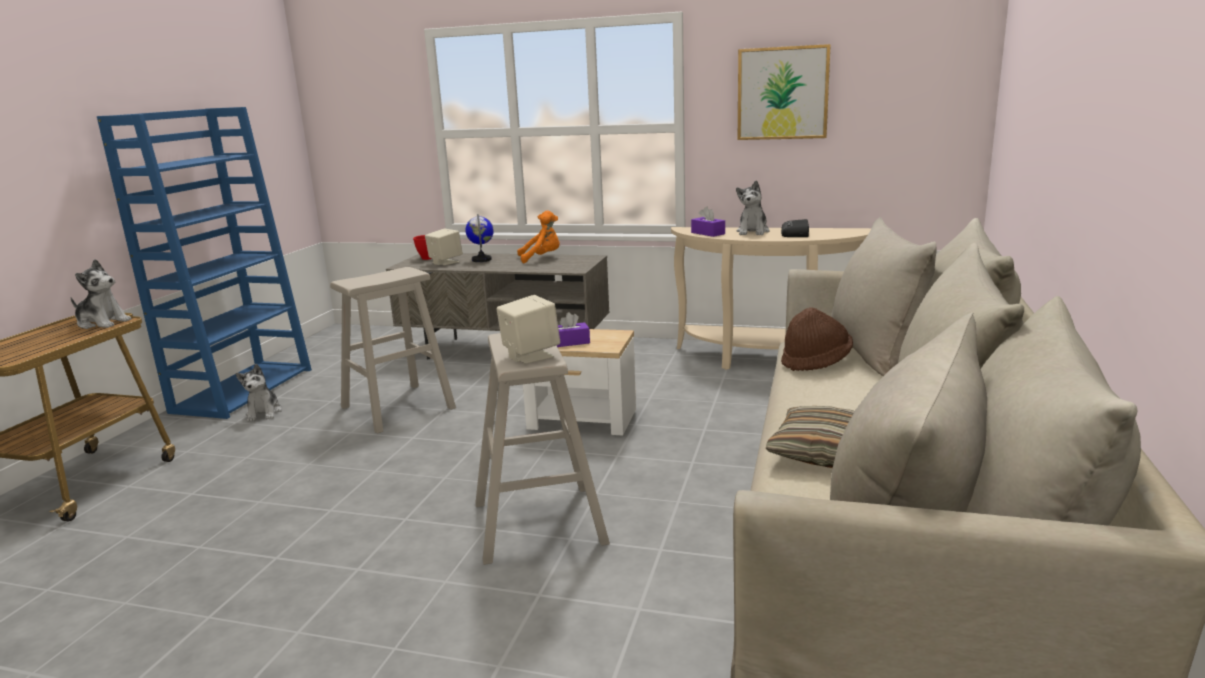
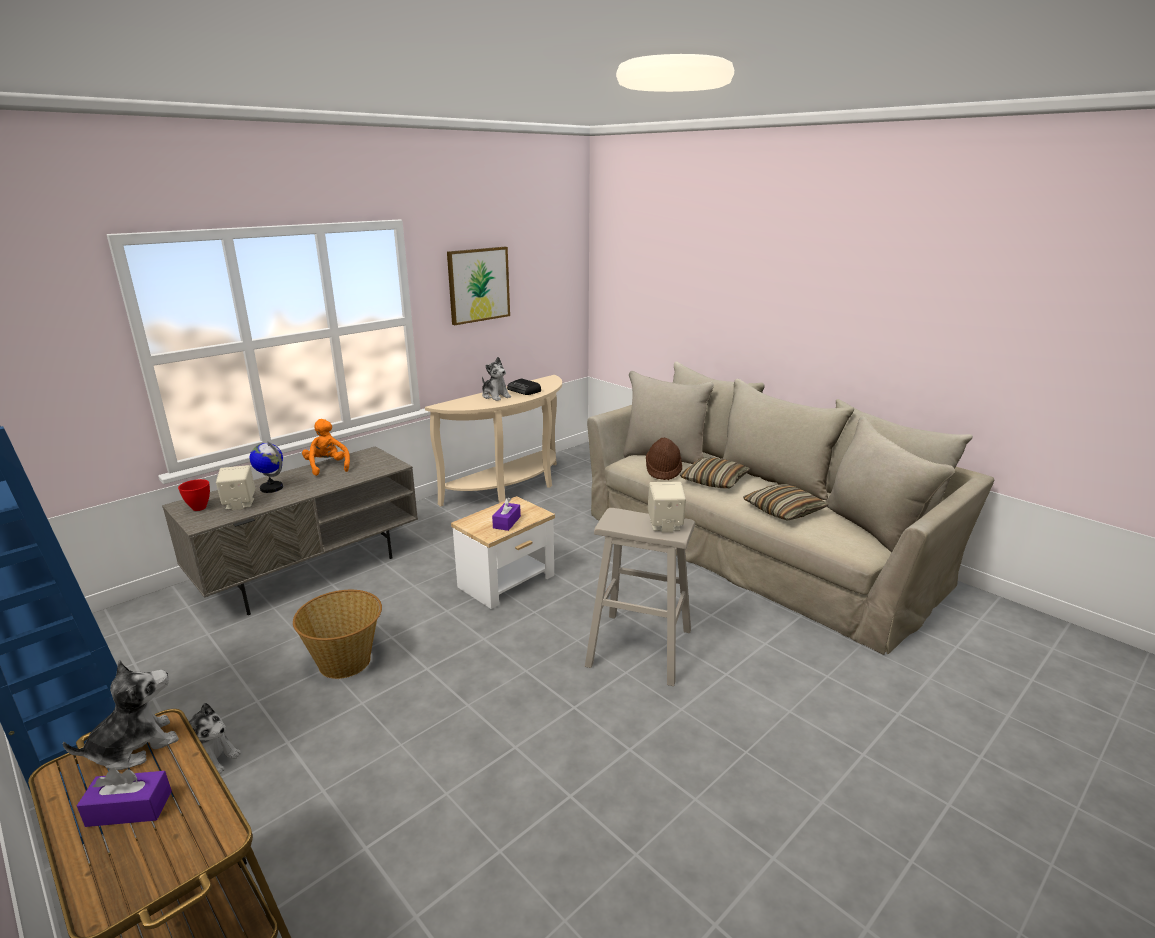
camera: 60 degrees left, 5 degrees up
beige stool [330,267,456,434] -> basket [293,590,382,679]
orange plush toy [517,210,560,263] -> orange plush toy turned 45 degrees counterclockwise [302,419,350,476]
purple tissue box [691,207,725,237] -> purple tissue box moved to [77,768,172,827]
none -> pillow [680,457,750,488]

